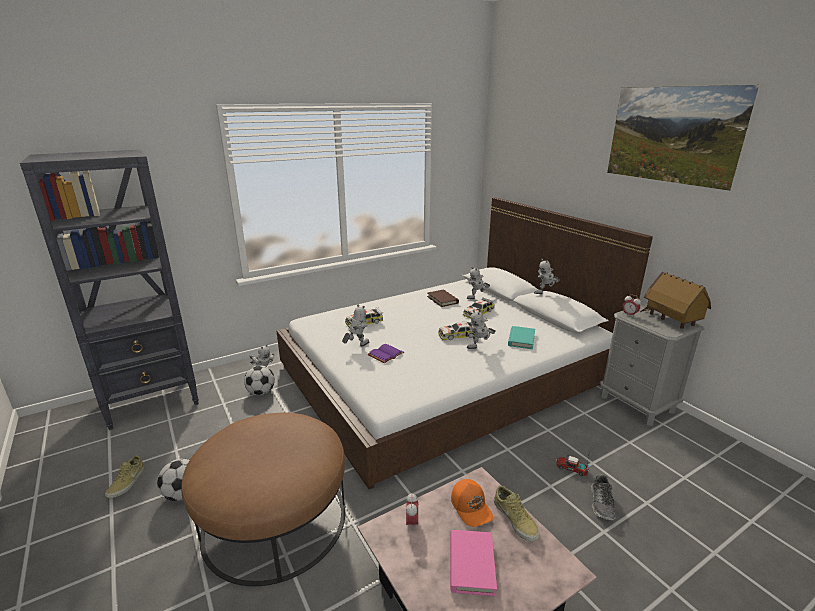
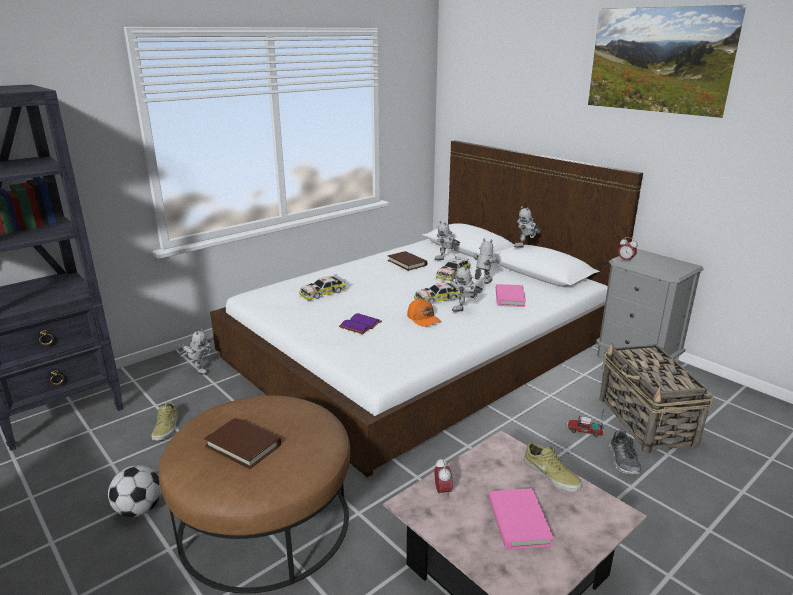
camera: 10 degrees left, 0 degrees up
beige shoe [105,456,144,498] -> beige shoe moved to [152,402,178,441]
football [244,365,275,395] -> none
toy robot [342,304,369,346] -> toy robot moved to [473,239,496,284]
orange cap [451,479,493,527] -> orange cap moved to [407,299,441,327]
turquoise book [508,326,535,349] -> pink book [496,284,526,307]
toy house [640,272,711,329] -> none
none -> brown book [204,418,281,469]
none -> basket [599,342,713,454]

